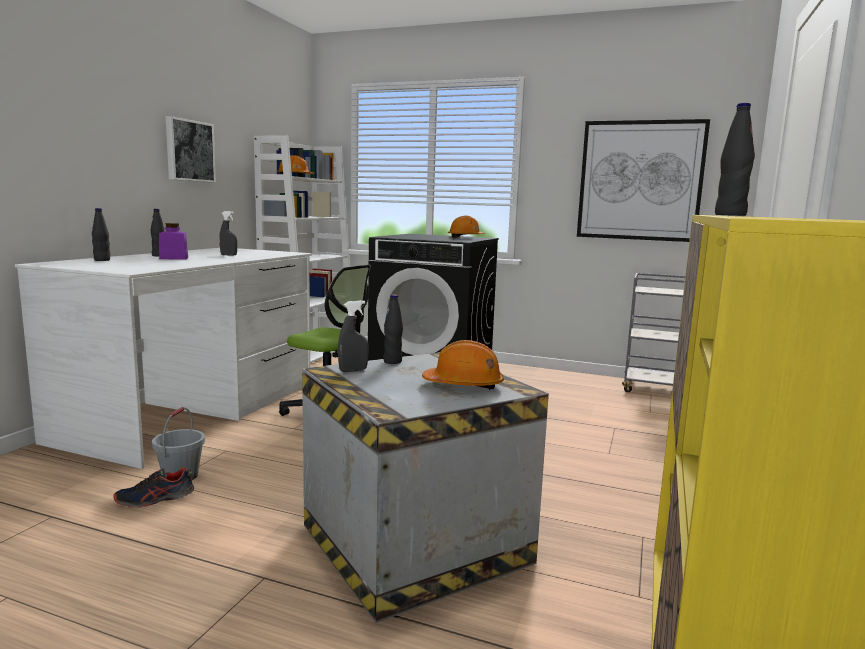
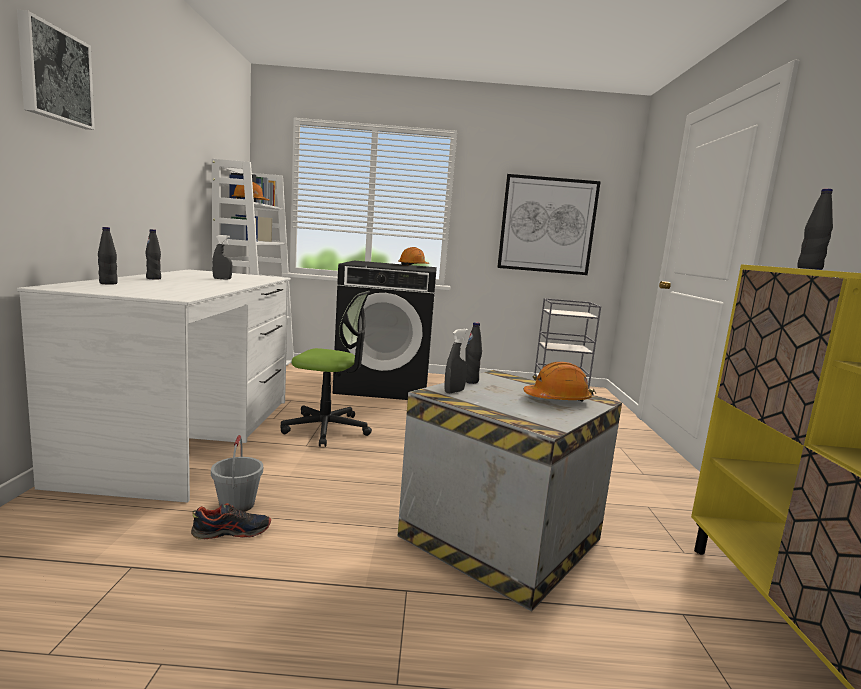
camera: 20 degrees left, 0 degrees up
shoe [113,467,194,508] -> shoe turned 150 degrees counterclockwise [191,503,271,540]
purple jar [159,223,188,259] -> none
picture [166,116,216,182] -> picture moved to [17,10,95,130]

